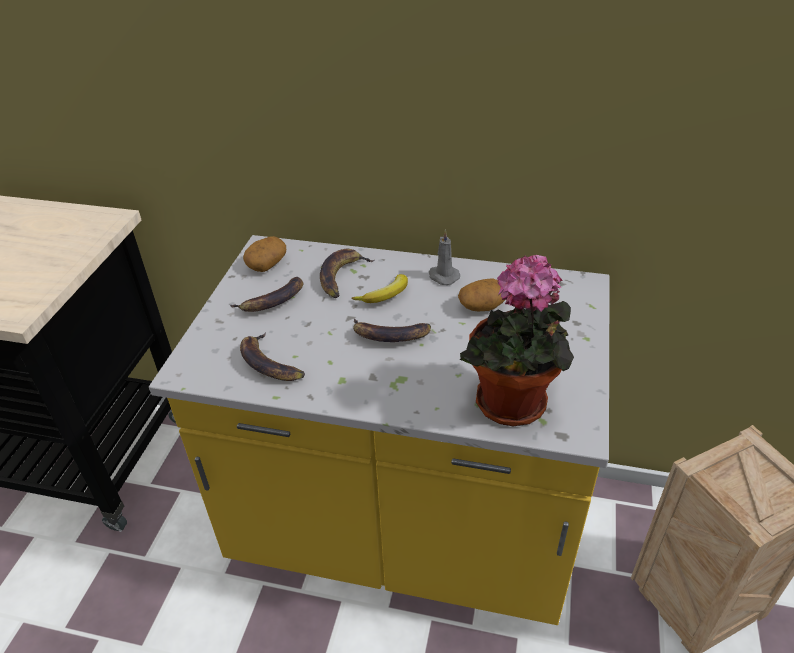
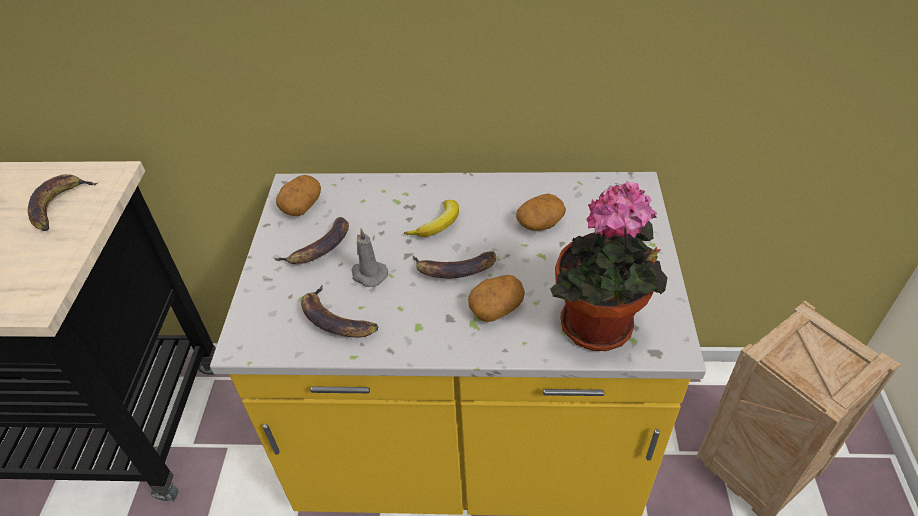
camera: 10 degrees left, 5 degrees up
banana [320,249,375,298] -> banana moved to [28,174,98,231]
grey candle [429,229,460,285] -> grey candle moved to [352,228,388,287]
none -> potato [468,275,525,322]

